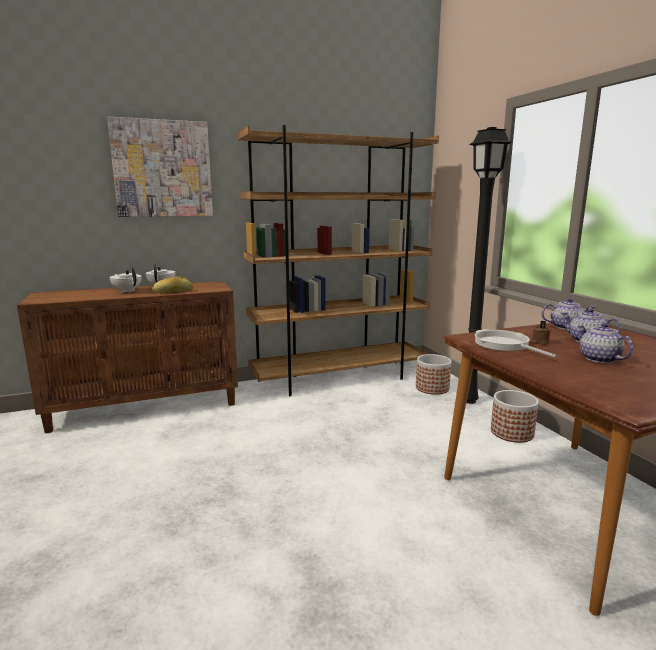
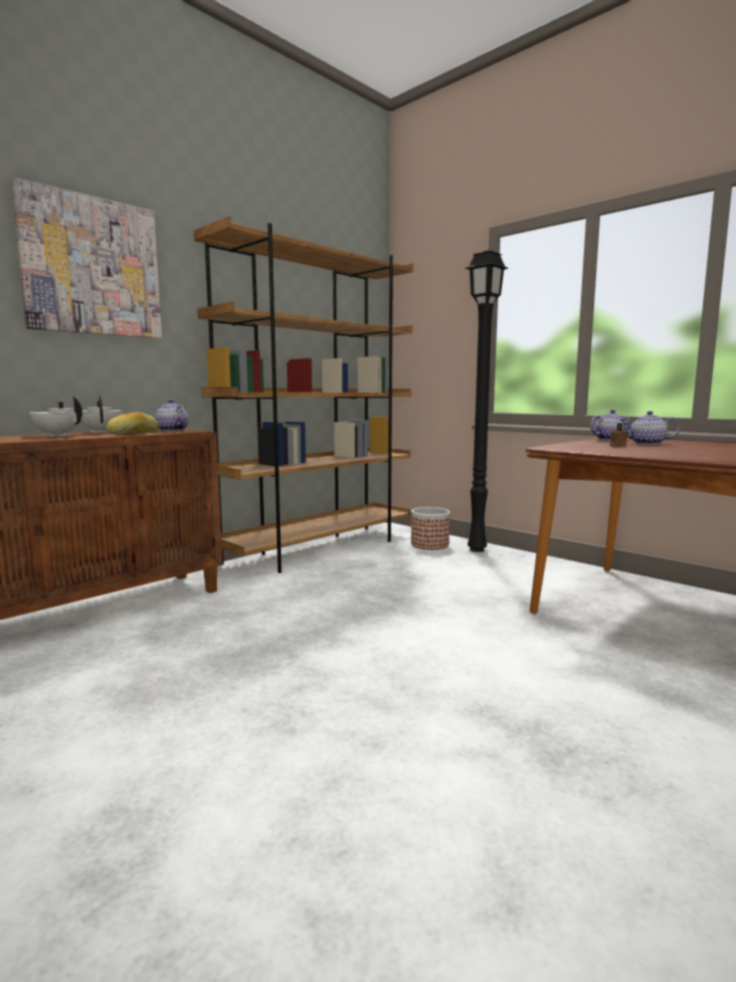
camera: 25 degrees left, 5 degrees down
frying pan [475,329,557,358] -> none
planter [491,390,539,443] -> none
teapot [577,323,633,363] -> teapot moved to [155,399,188,431]

